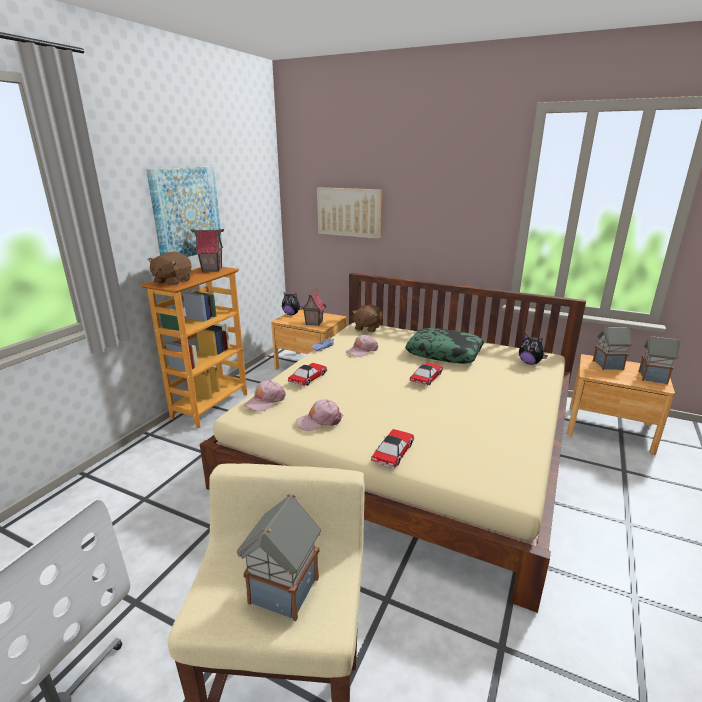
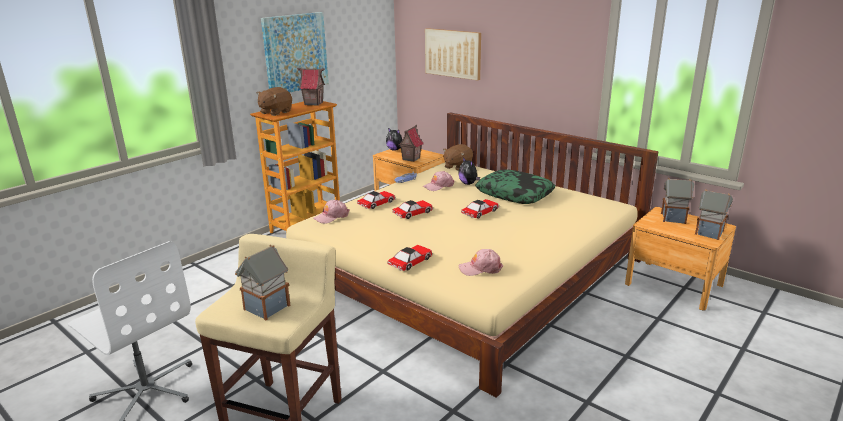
camera: 15 degrees right, 0 degrees up
pink cap [296,399,343,431] -> pink cap moved to [459,249,503,276]
plush toy [519,334,548,365] -> plush toy moved to [458,157,480,185]
none -> toy car [392,200,434,219]

